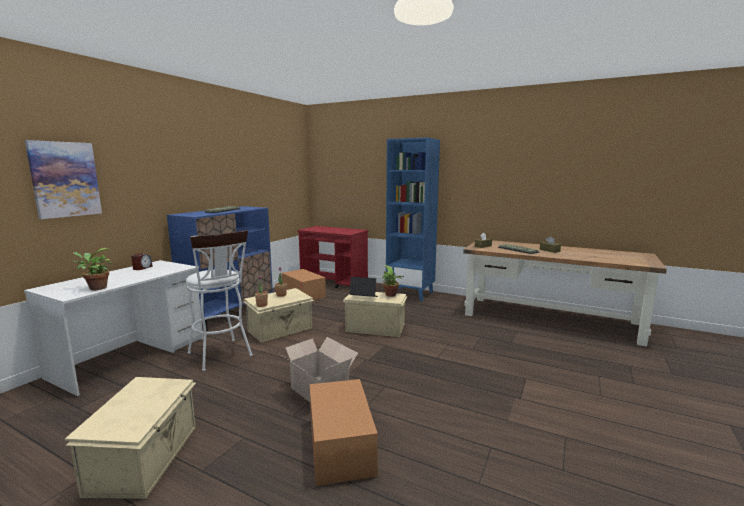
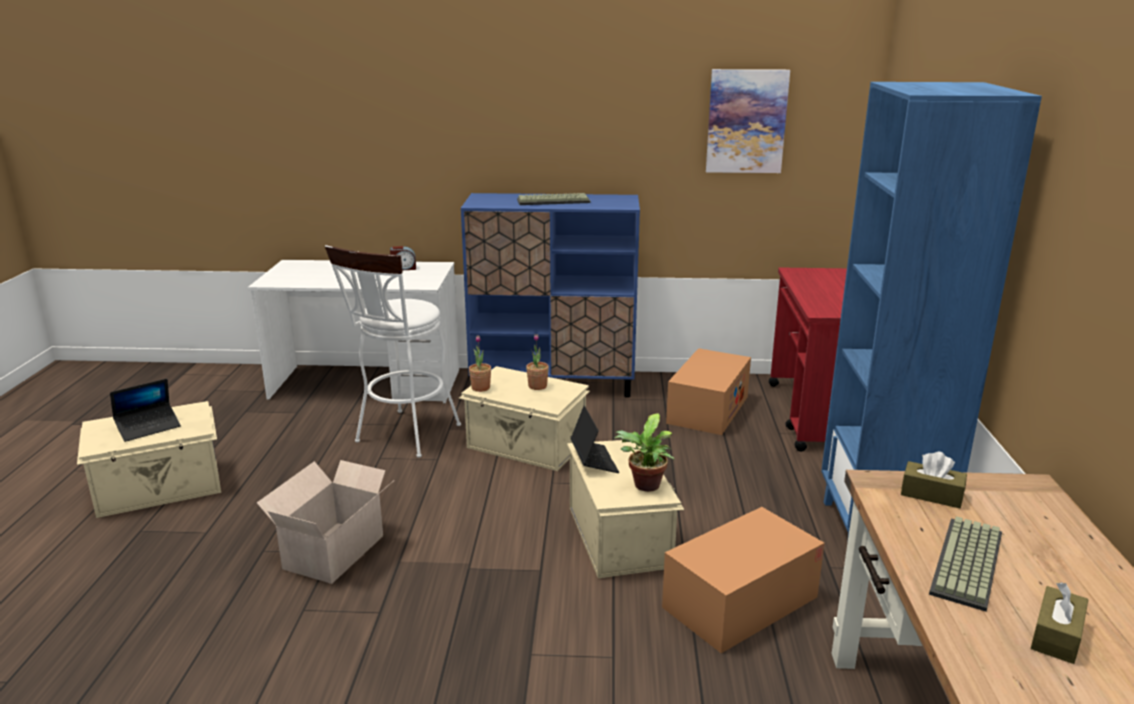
camera: 65 degrees right, 10 degrees up
picture [25,140,102,219] -> picture moved to [706,69,790,173]
potted plant [73,248,112,290] -> none
cardboard box [310,379,378,486] -> cardboard box moved to [662,507,825,653]
none -> laptop [110,379,181,442]

